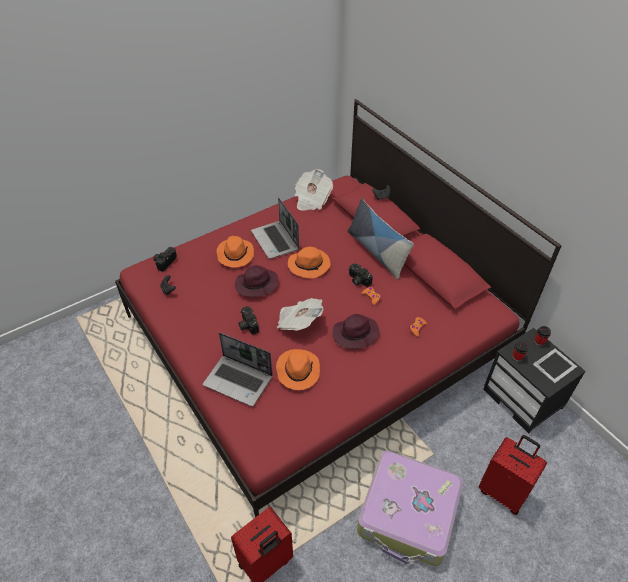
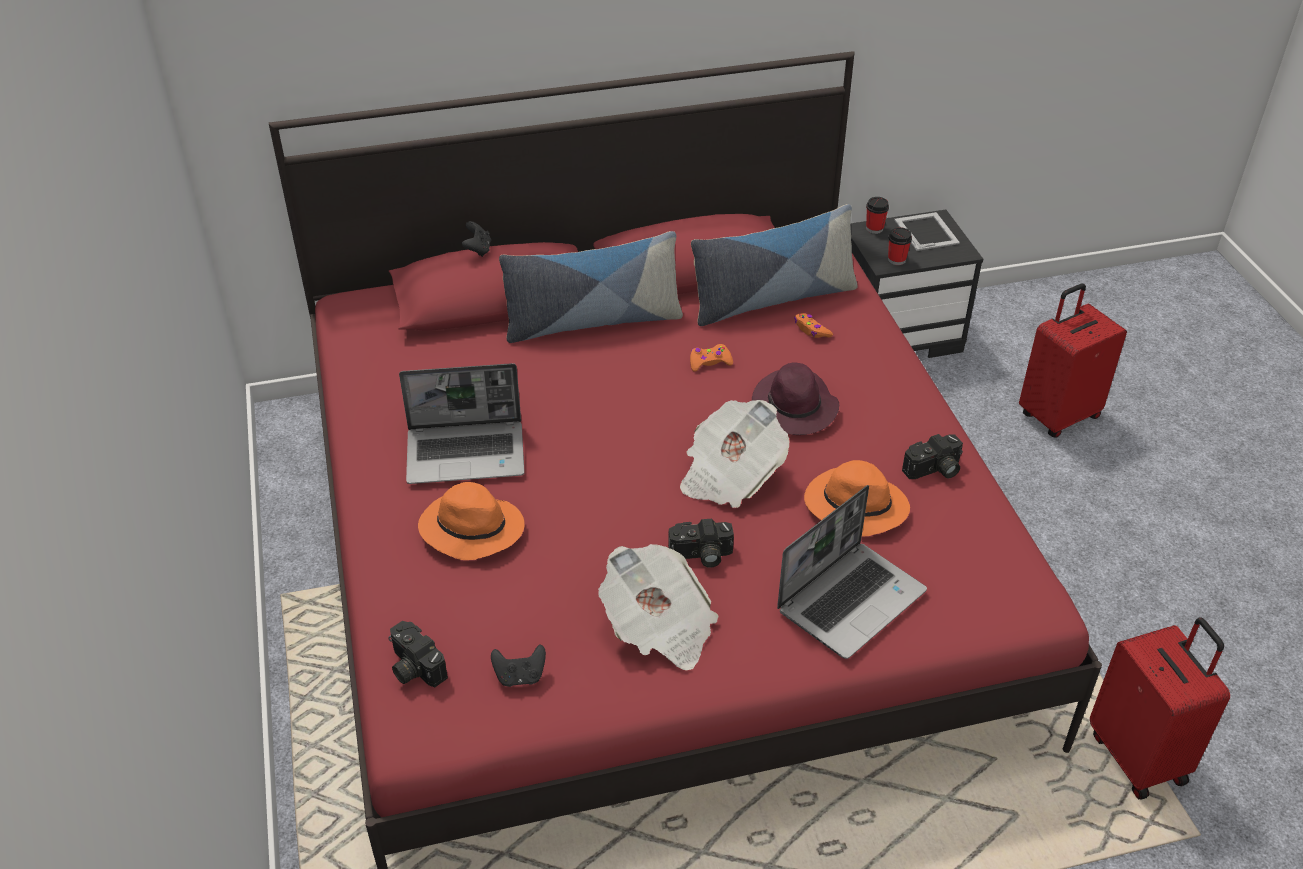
camera: 70 degrees left, 5 degrees down
purple hat [235,265,279,297] -> none
orange hat [288,247,330,279] -> none
newspaper [295,169,333,211] -> newspaper moved to [598,544,719,670]
camera [349,263,373,287] -> camera moved to [902,434,963,479]
suitcase [357,451,463,566] -> none
none -> pillow [691,204,858,326]

